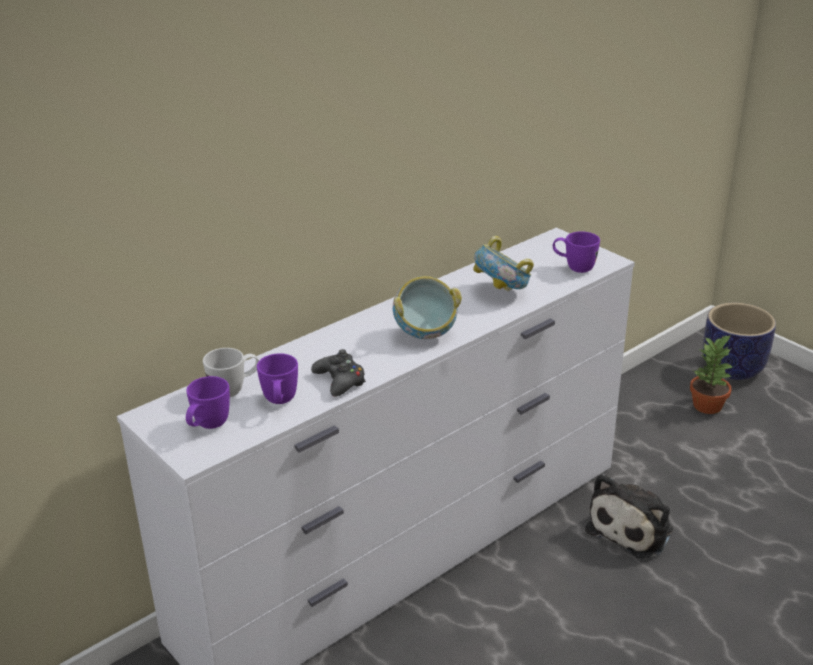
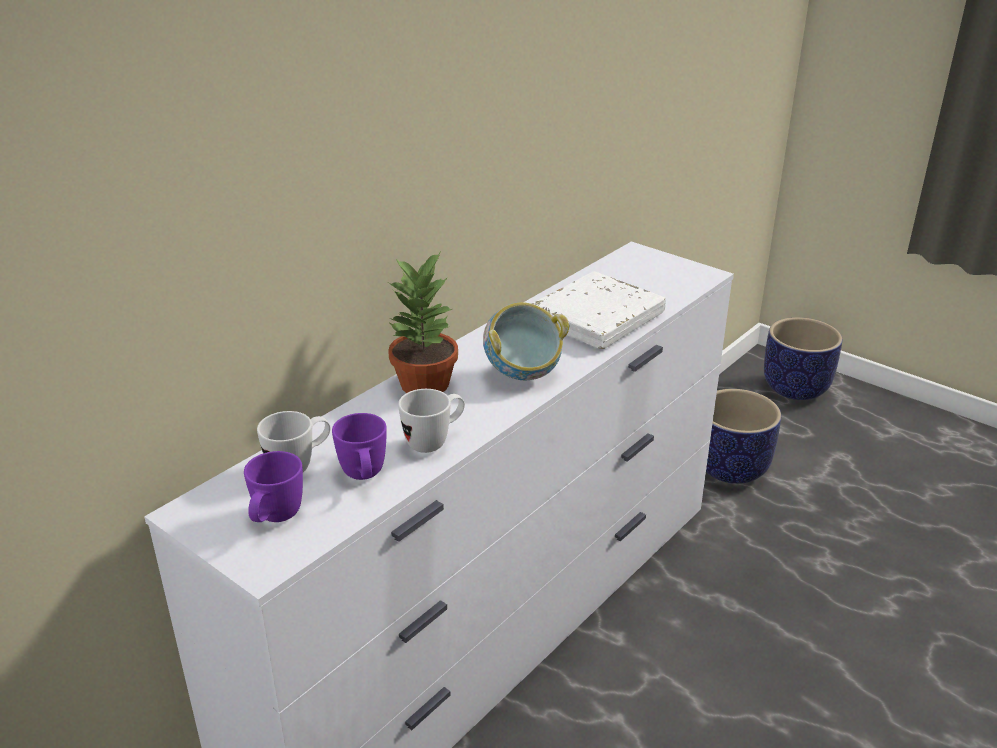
camera: 10 degrees left, 0 degrees up
black game controller [311,349,366,397] -> white mug [398,389,465,453]
bowl [473,236,534,291] -> white book [532,272,666,349]
purple mug [553,231,600,273] -> none
plush toy [585,474,673,559] -> none
potted plant [690,336,732,414] -> potted plant moved to [388,252,458,393]
none -> planter [706,389,781,484]

